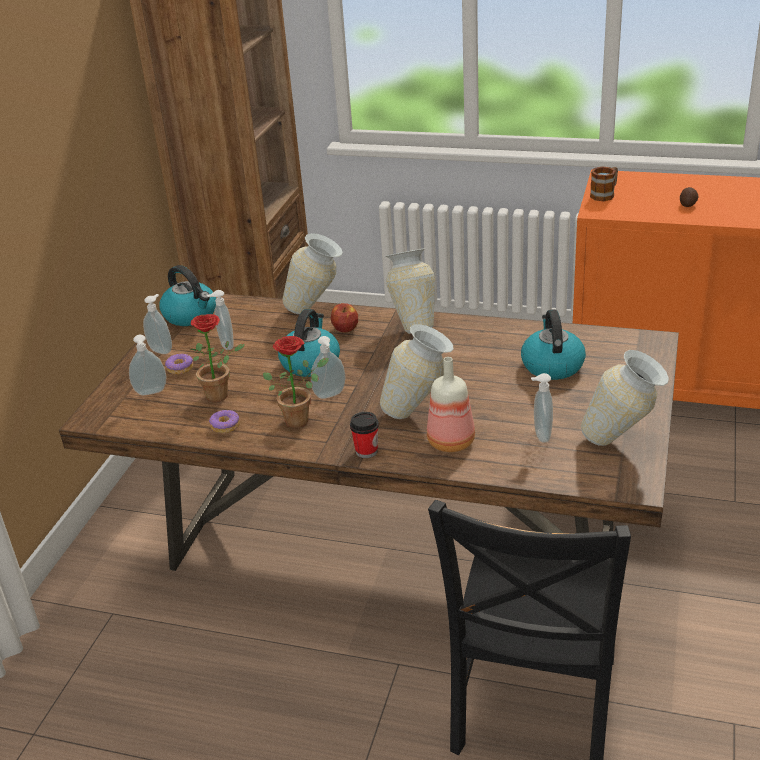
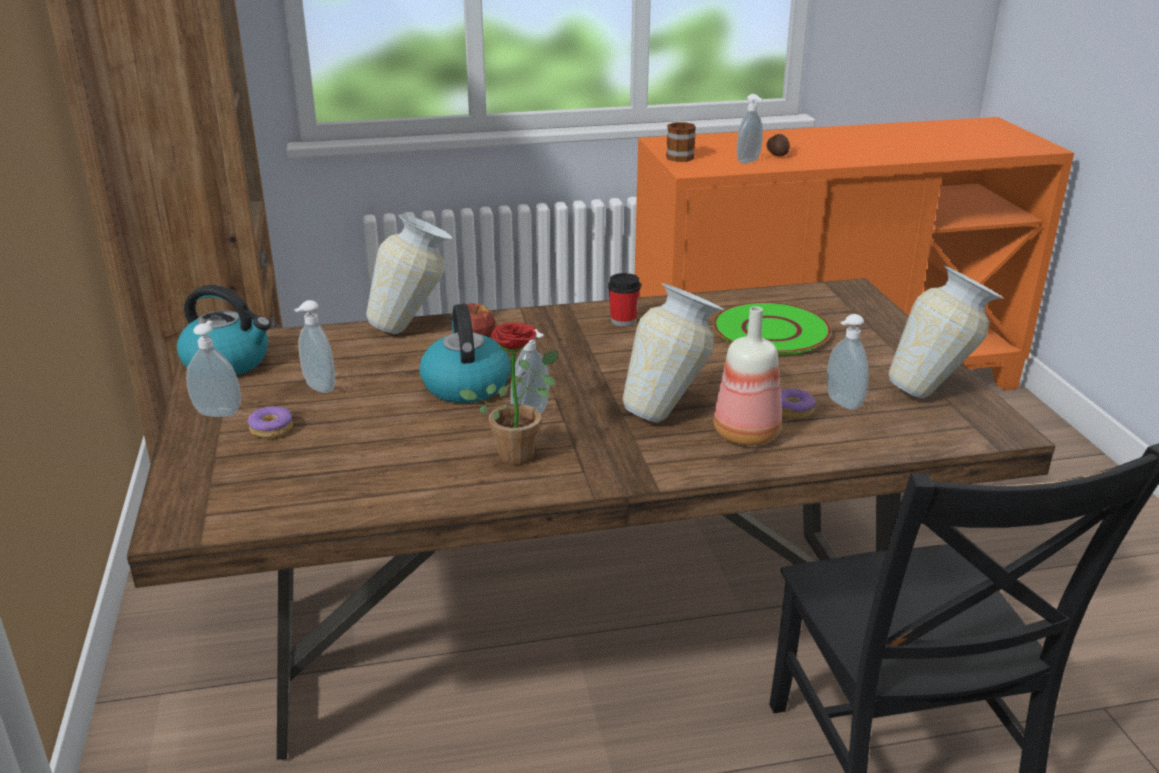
camera: 30 degrees left, 5 degrees down
soap dispenser [129,335,166,395] -> soap dispenser moved to [737,94,764,164]
potted plant [190,314,245,402] -> none
donut [209,410,240,433] -> donut moved to [781,388,816,419]
cup [350,412,379,458] -> cup moved to [608,273,641,326]
vase [385,248,435,334] -> none
kettle [521,310,586,380] -> green plate [713,302,831,355]

